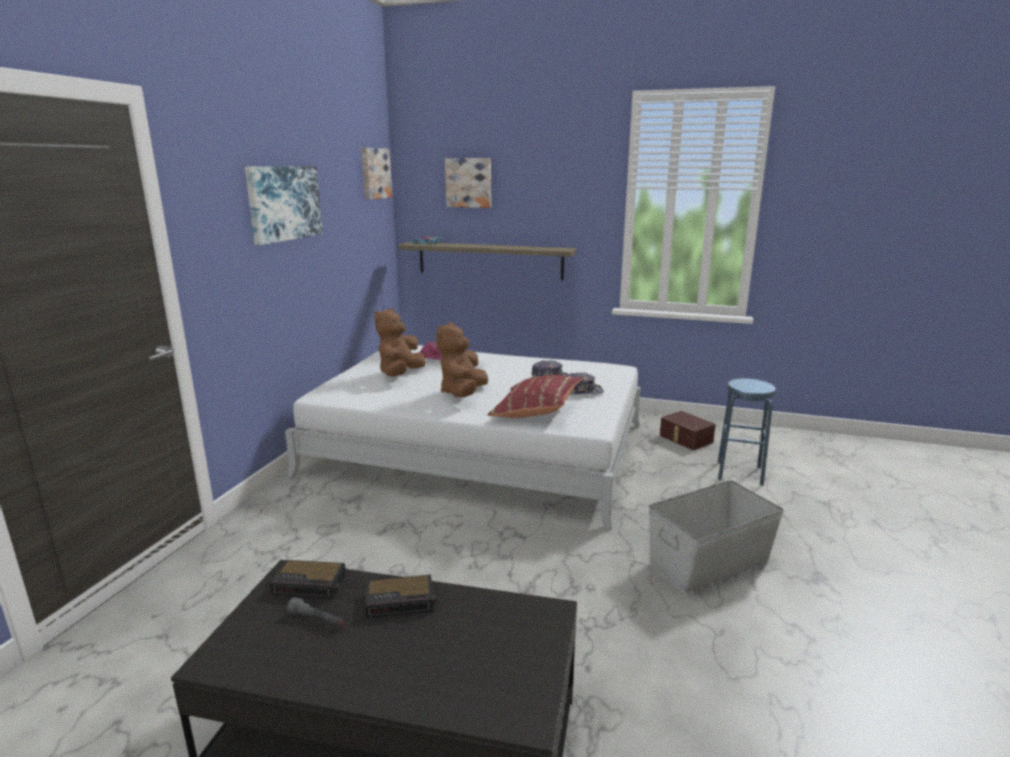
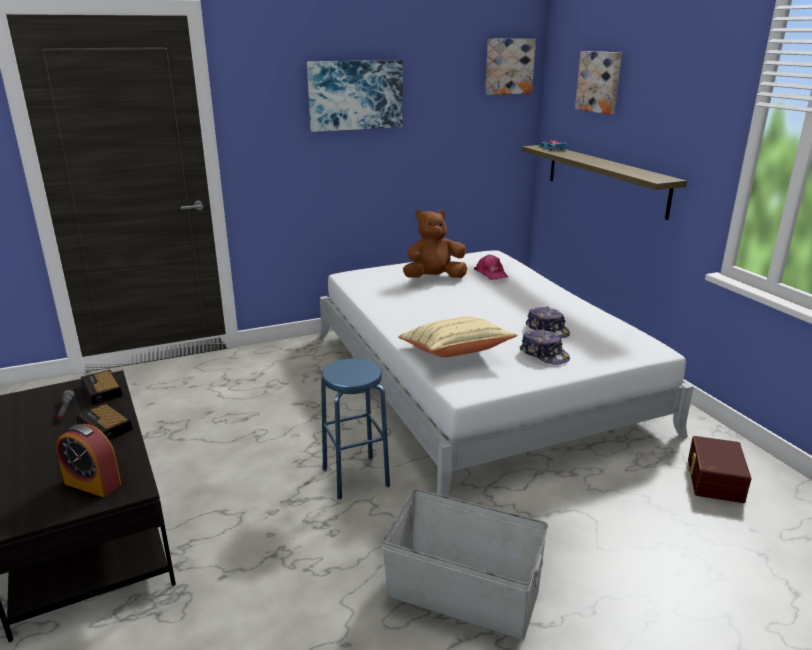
camera: 50 degrees right, 5 degrees up
brown plush toy [436,322,488,398] -> none
red pillow [488,375,582,418] -> beige pillow [398,316,517,357]
blue stool [718,379,776,486] -> blue stool moved to [321,359,390,500]
none -> alarm clock [56,424,121,497]

